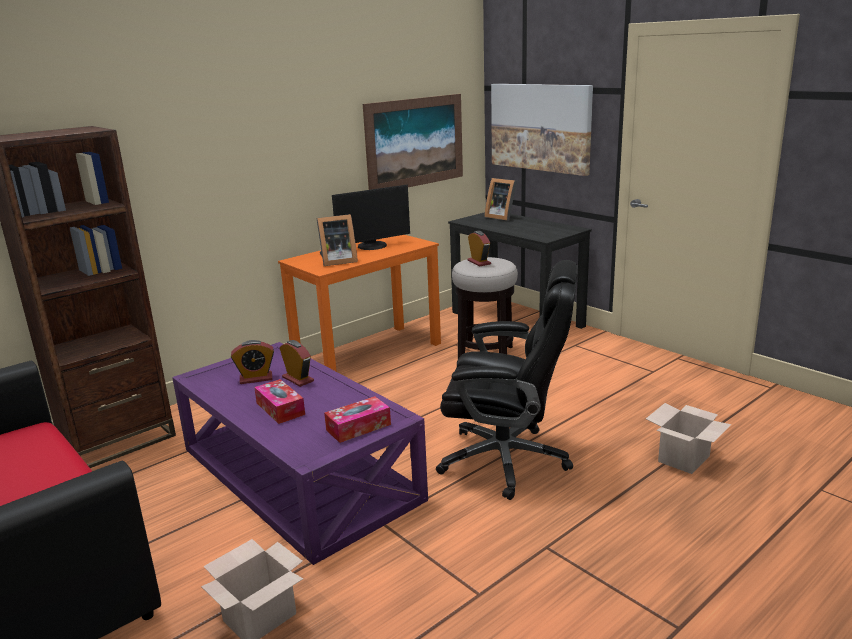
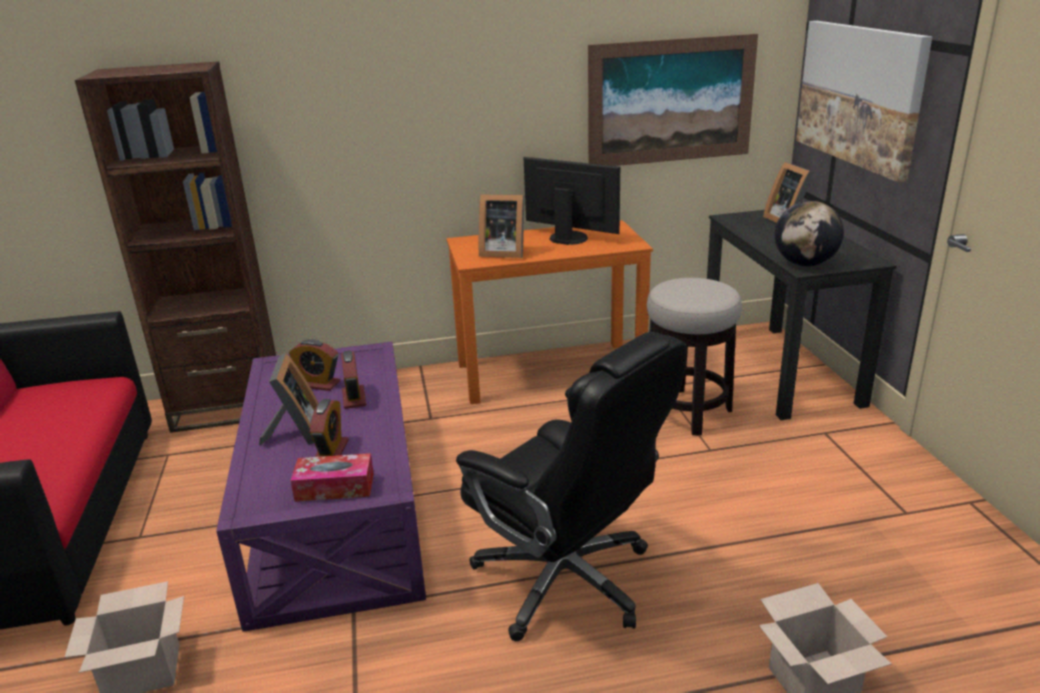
camera: 30 degrees right, 5 degrees up
tissue box [254,379,305,424] -> picture frame [259,353,318,445]
monitor [332,185,410,250] -> monitor turned 150 degrees counterclockwise [524,157,620,245]
alarm clock [468,231,491,266] -> alarm clock moved to [310,399,349,457]
none -> globe [775,201,844,266]

